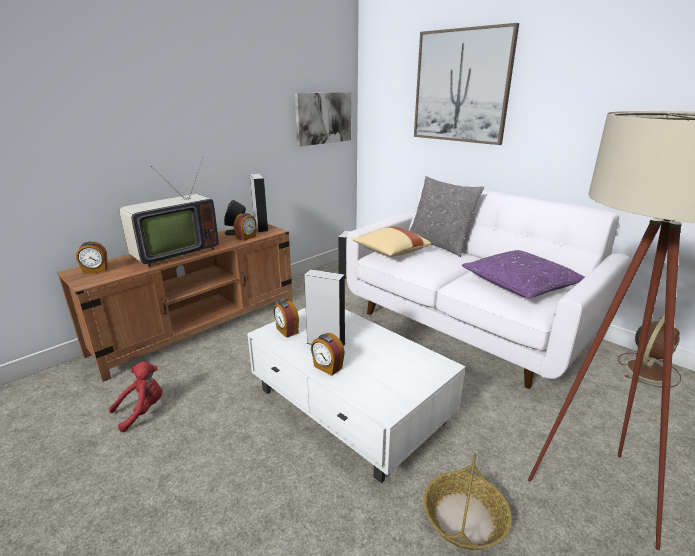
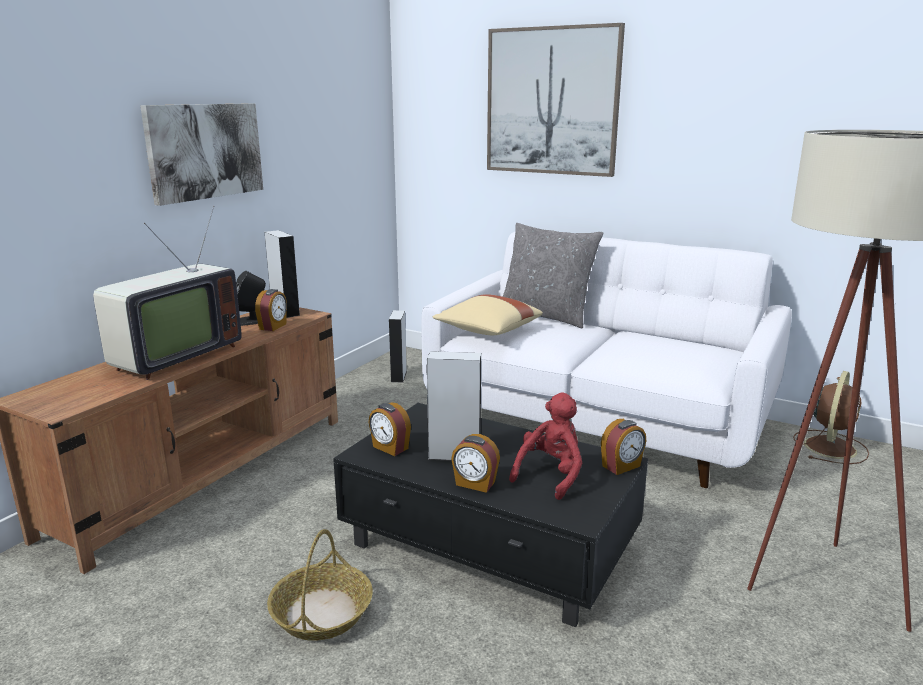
camera: 15 degrees left, 5 degrees down
alarm clock [76,241,108,274] -> alarm clock moved to [601,419,646,475]
red plush toy [109,361,162,432] -> red plush toy moved to [509,392,582,500]
white coffee table [247,308,465,483] -> black coffee table [333,403,648,627]
picture [295,92,351,147] -> picture moved to [140,103,263,206]
basket [423,453,512,550] -> basket moved to [267,529,373,641]
purple pillow [462,250,585,299] -> none

